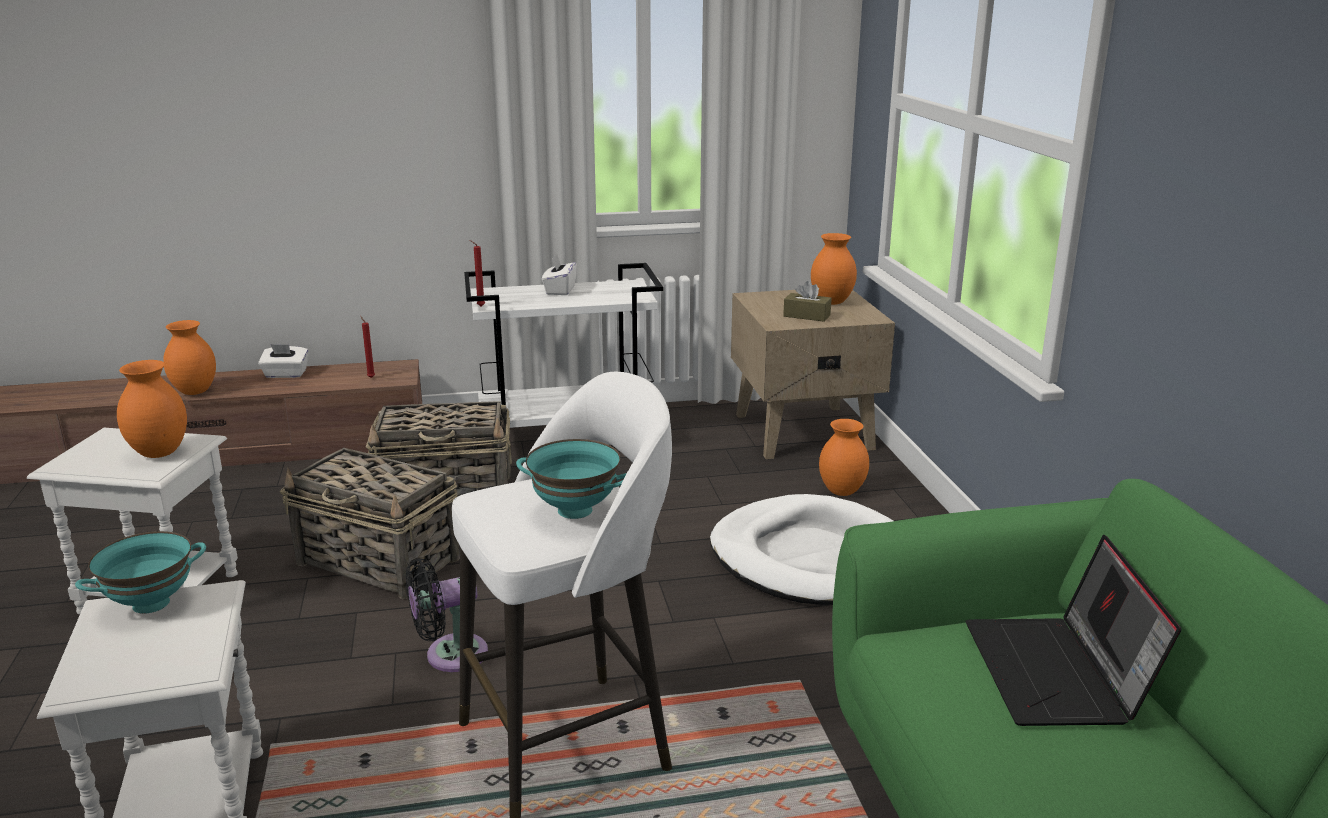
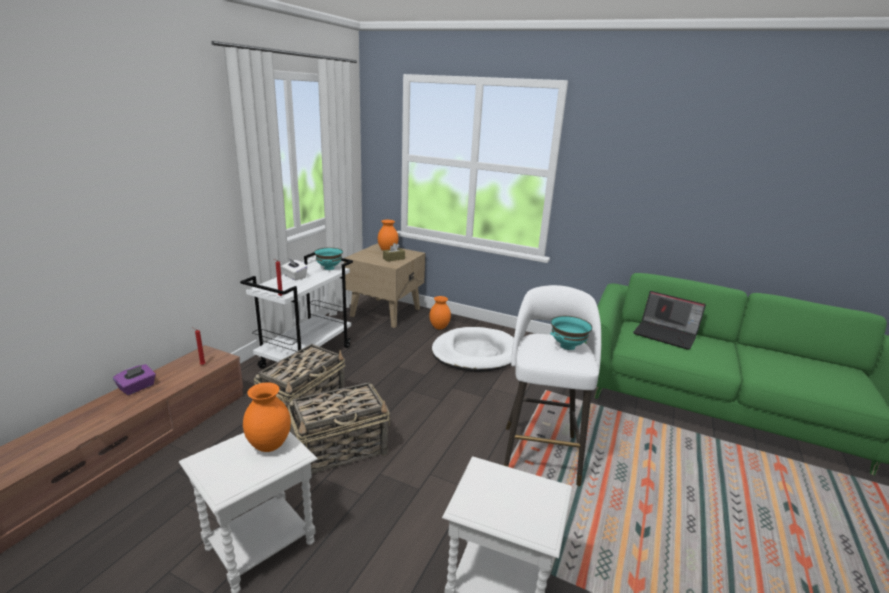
camera: 55 degrees left, 0 degrees up
turquoise bowl [75,531,206,614] -> turquoise bowl moved to [314,247,343,270]
orange vase [163,320,216,395] -> none
white tissue box [258,344,308,378] -> purple tissue box [113,364,156,395]
black fan [406,558,488,672] -> none

